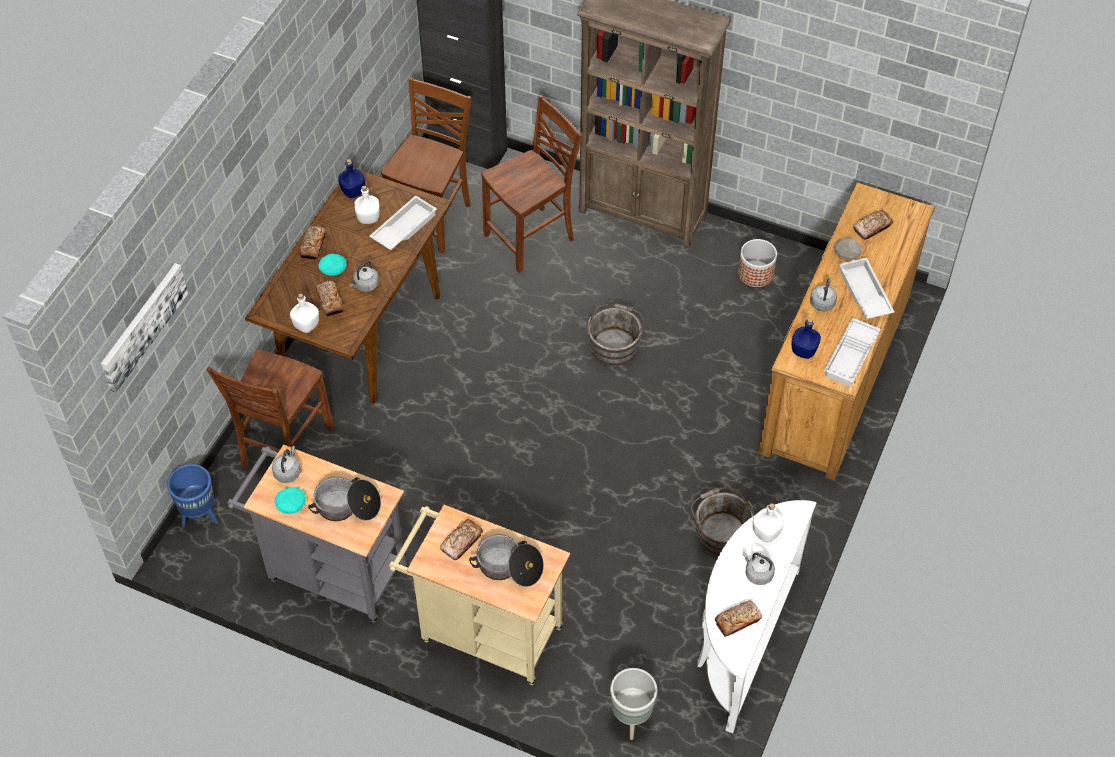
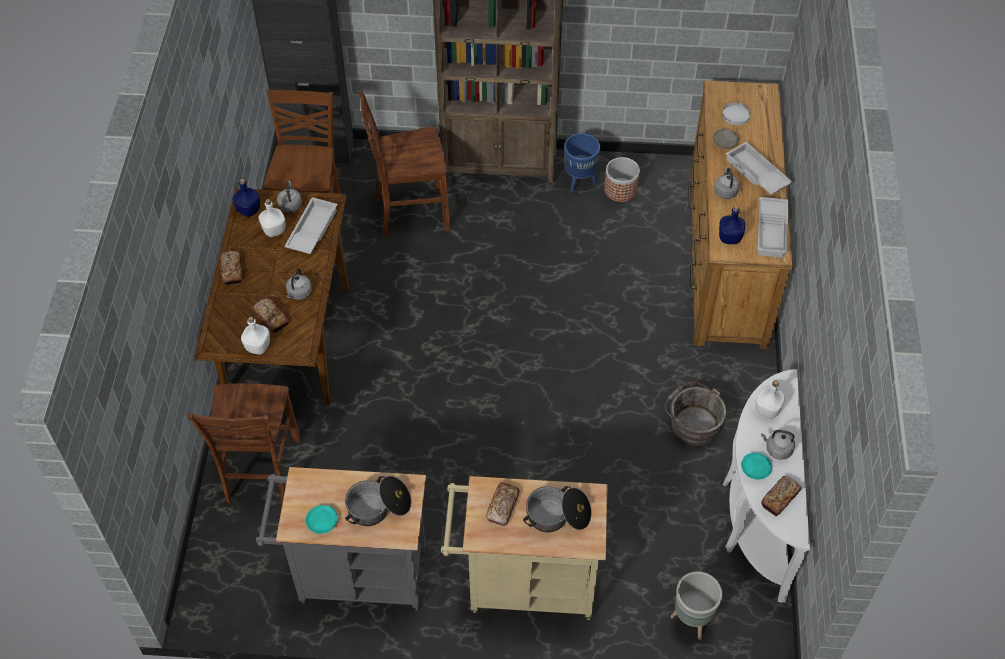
camera: 20 degrees left, 0 degrees up
picture [101,263,188,393] -> none
blue planter [167,464,218,528] -> blue planter moved to [564,133,600,194]
grey kettle [272,446,301,483] -> grey kettle moved to [277,181,302,213]
turquoise plate [319,254,347,276] -> turquoise plate moved to [741,453,772,480]
brown chair [482,95,582,273] -> brown chair turned 135 degrees counterclockwise [359,91,450,237]
grey bucket [587,303,644,366] -> none
bread [853,210,893,240] -> white plate [722,102,751,125]

